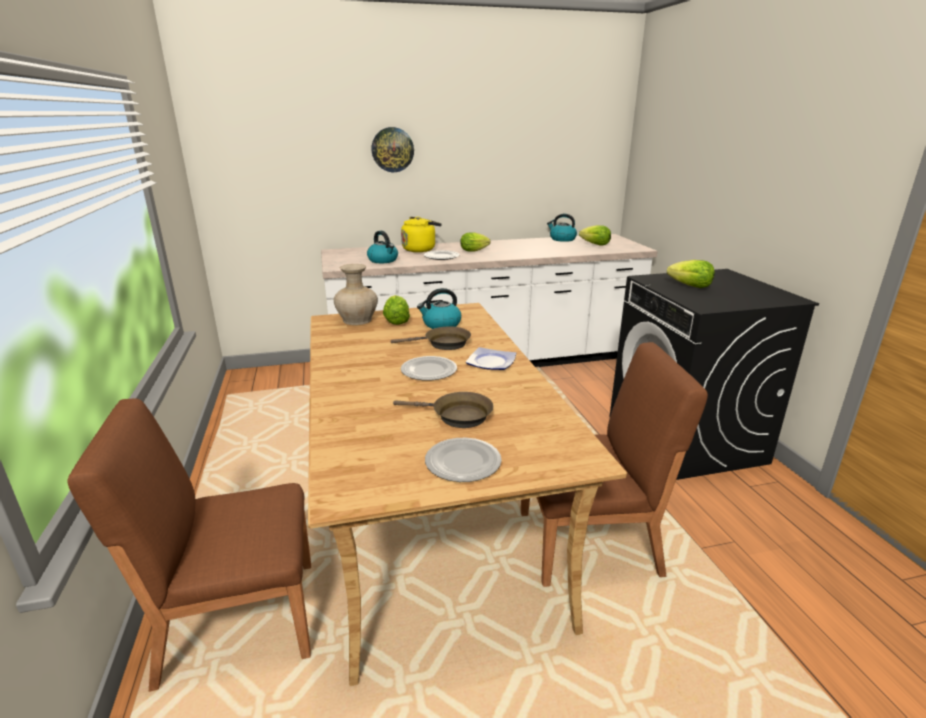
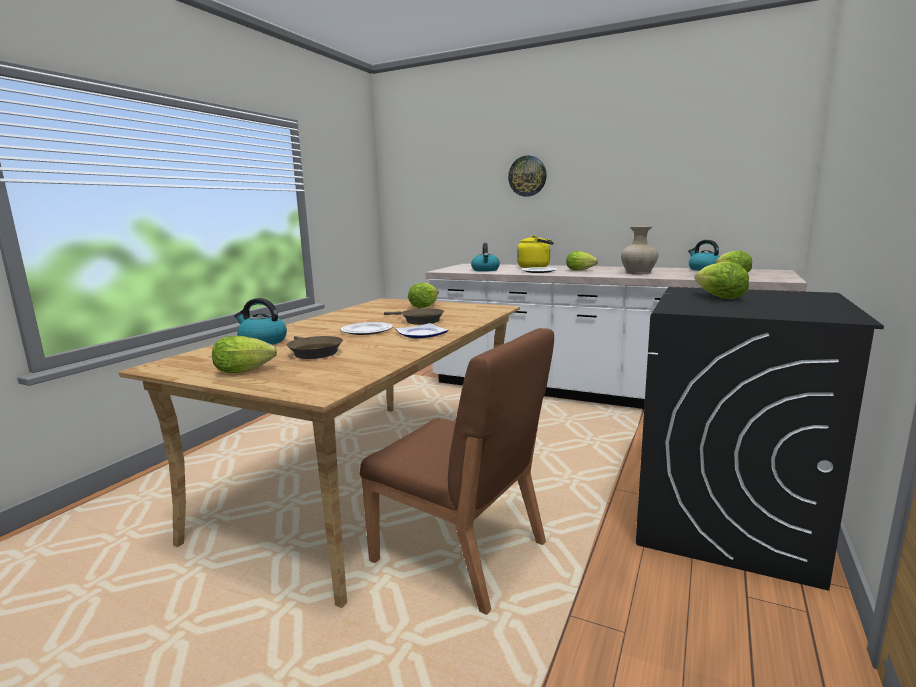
camera: 40 degrees right, 10 degrees down
brown chair [68,398,311,692] -> none
beige vase [334,264,378,325] -> beige vase moved to [621,226,658,274]
kettle [417,288,461,329] -> kettle moved to [234,298,287,345]
plate [425,438,502,482] -> lettuce [212,336,277,373]

